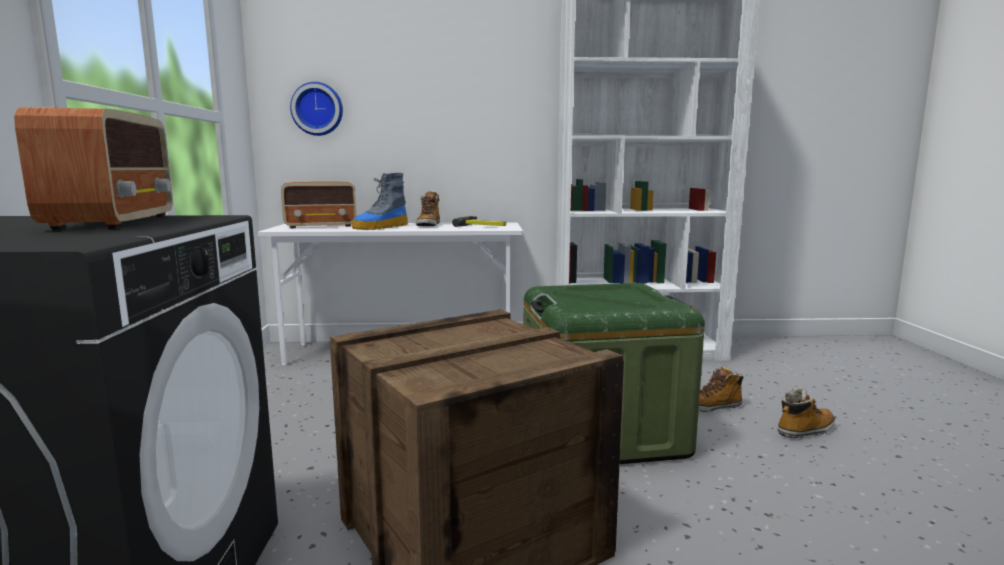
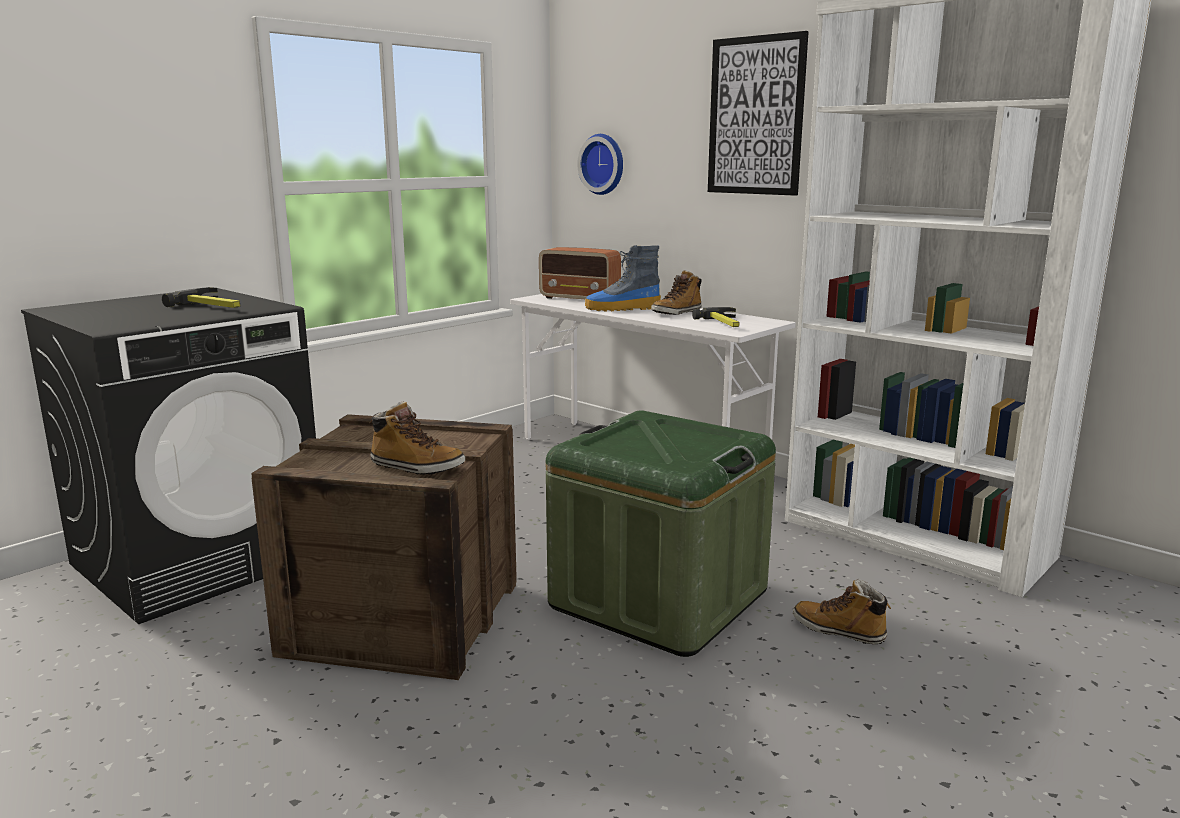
camera: 45 degrees right, 5 degrees up
radio [14,107,173,230] -> hammer [162,287,240,308]
boot [778,387,835,438] -> boot moved to [370,401,465,475]
none -> picture [708,31,809,196]

